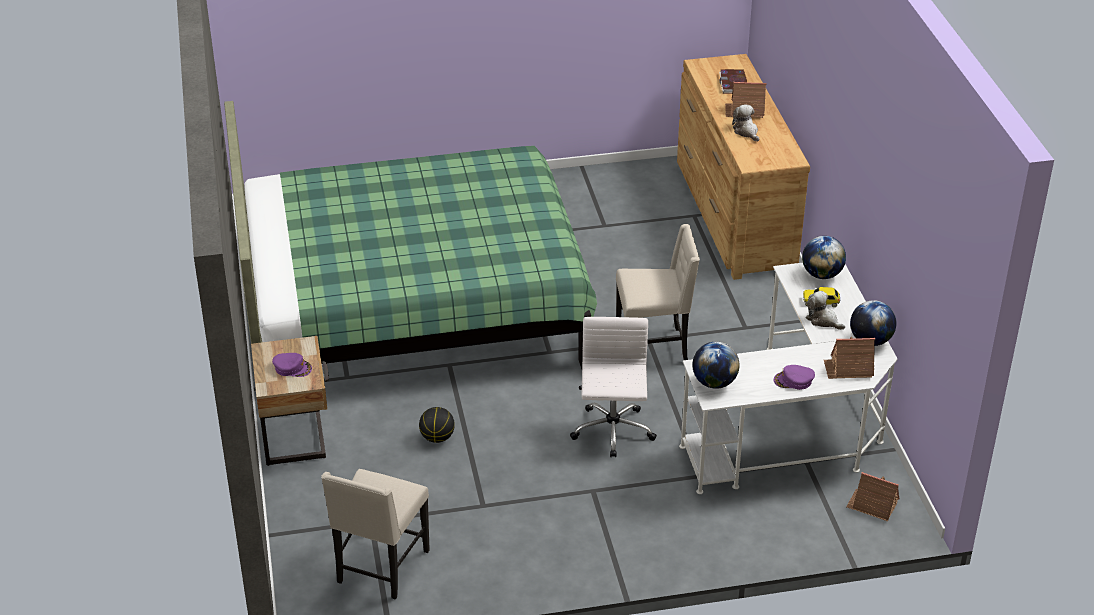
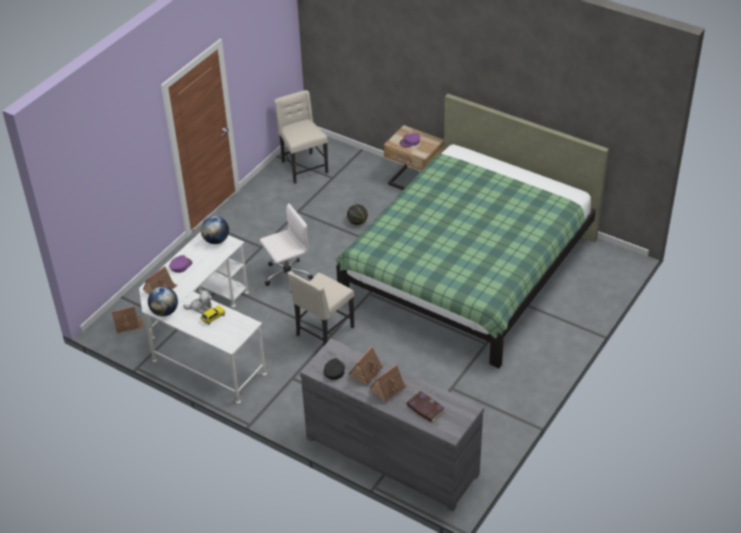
camera: 135 degrees right, 5 degrees up
white office chair [570,317,657,457] -> white office chair turned 75 degrees counterclockwise [260,203,313,286]
brown dresser [677,54,810,280] -> grey dresser [300,338,484,512]
plush toy [732,105,759,142] -> toy house [349,346,384,384]
globe [802,236,846,279] -> none
none -> black cap [324,358,345,380]

